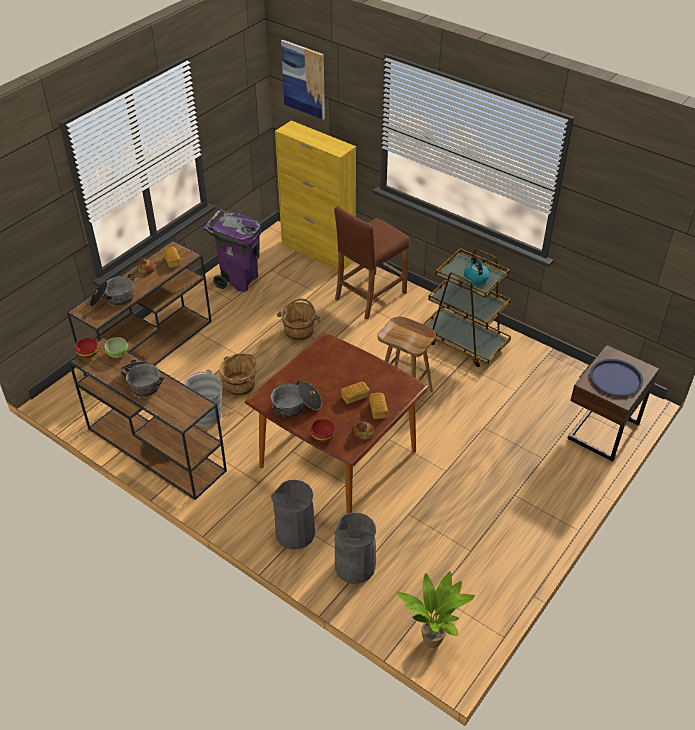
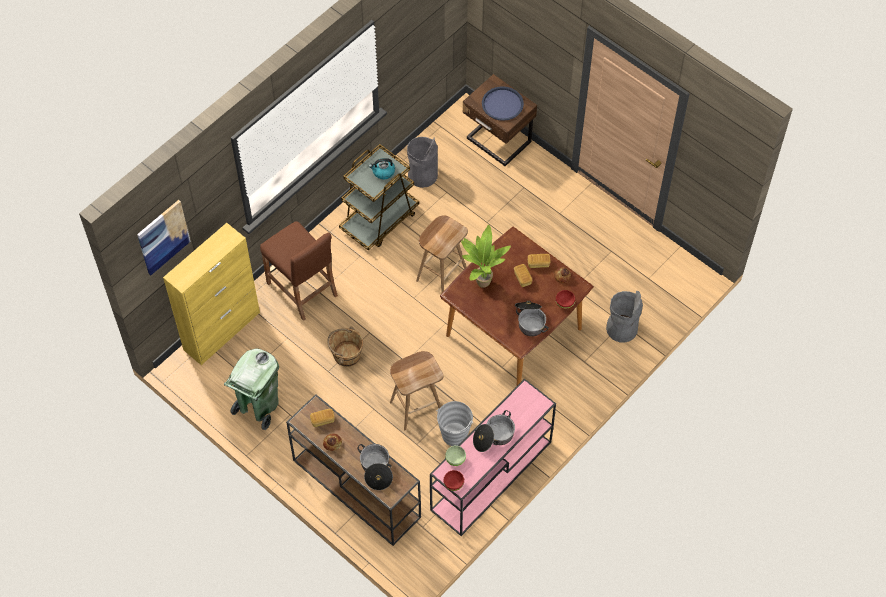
camera: 85 degrees left, 15 degrees up
brown console table [69,337,227,500] -> pink console table [430,379,556,536]
purple trash can [203,209,262,292] -> green trash can [224,348,279,430]
brown bucket [219,353,257,396] -> brown stool [390,351,443,430]
grey trash can [271,480,315,549] -> grey trash can moved to [407,137,438,188]
potted plant [397,571,475,648] -> potted plant moved to [461,225,511,288]

